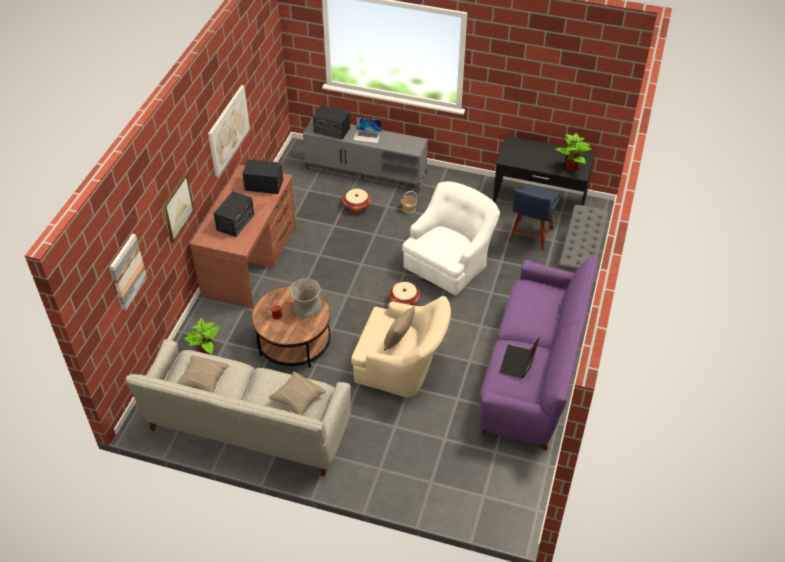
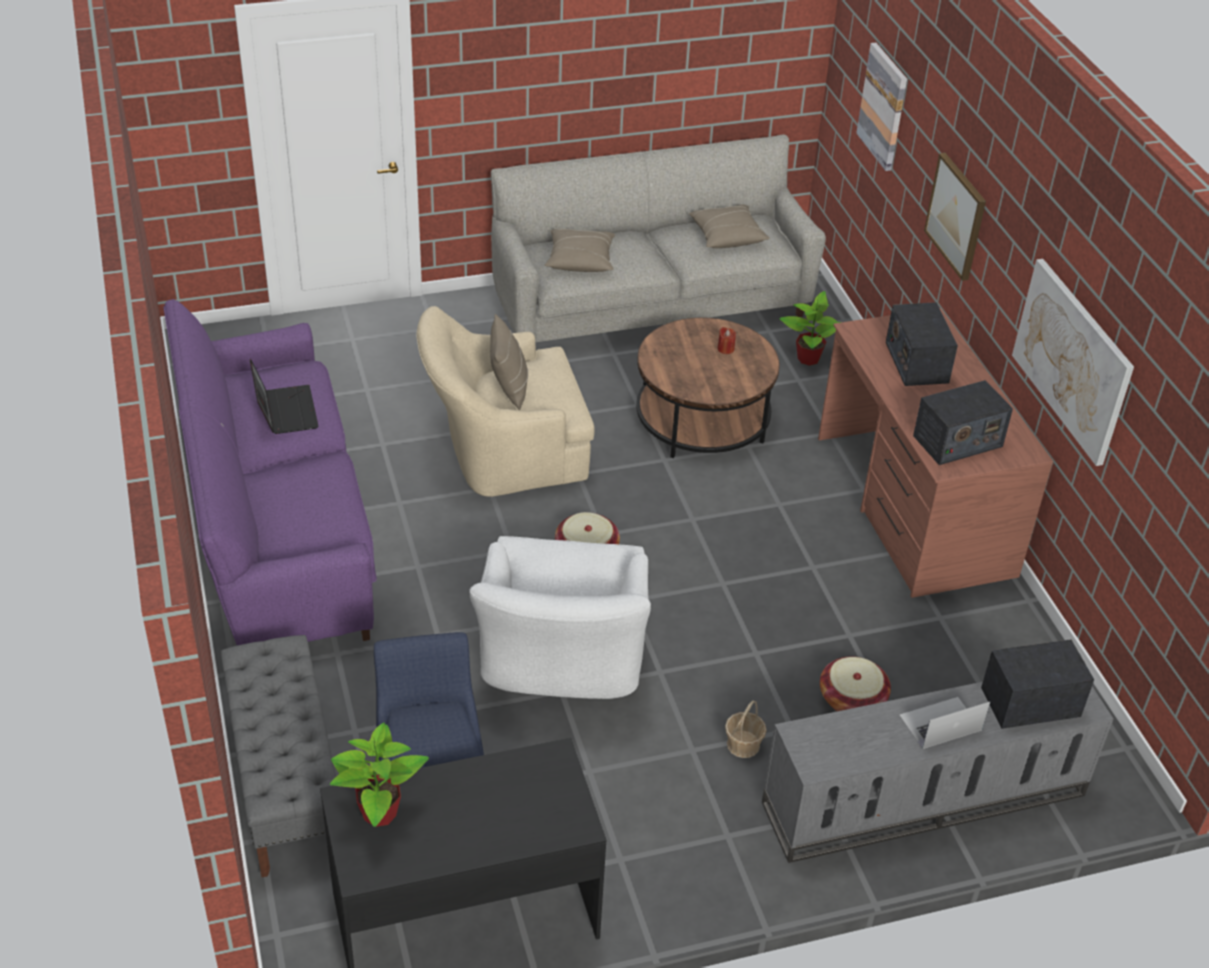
camera: 145 degrees right, 5 degrees down
grey vase [289,278,322,318] -> none

